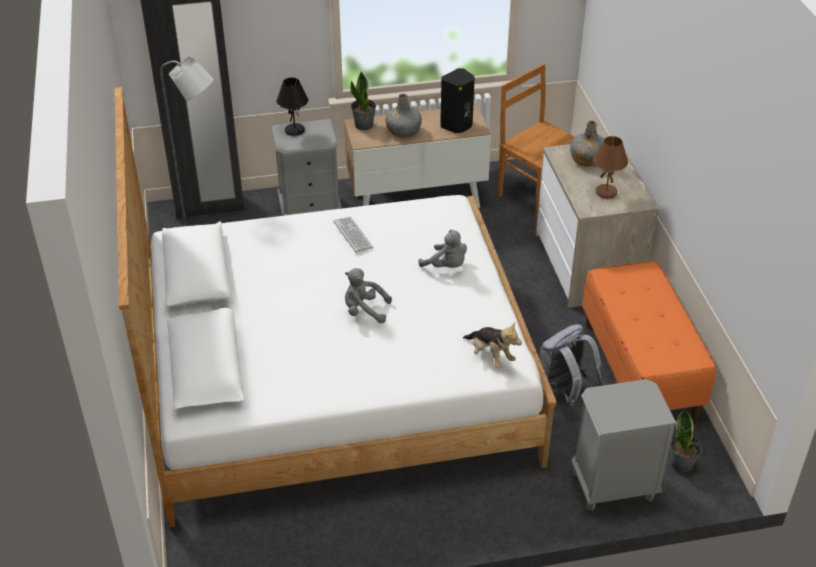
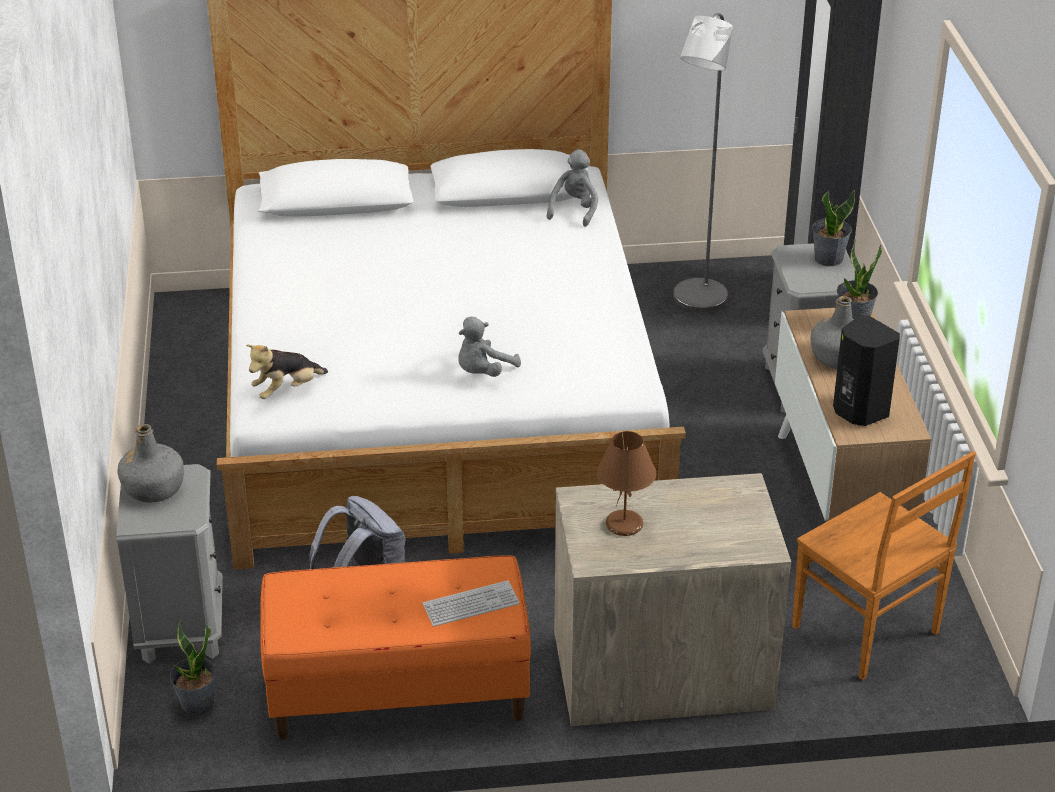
camera: 95 degrees right, 5 degrees down
black table lamp [277,78,308,136] -> potted plant [812,190,855,266]
keyboard [333,217,374,252] -> keyboard moved to [423,580,520,626]
grey plush toy [345,268,392,323] -> grey plush toy moved to [547,149,598,227]
brown chair [498,64,575,219] -> brown chair turned 90 degrees clockwise [792,451,976,680]
grey bottle [570,120,605,167] -> grey bottle moved to [117,424,184,503]

